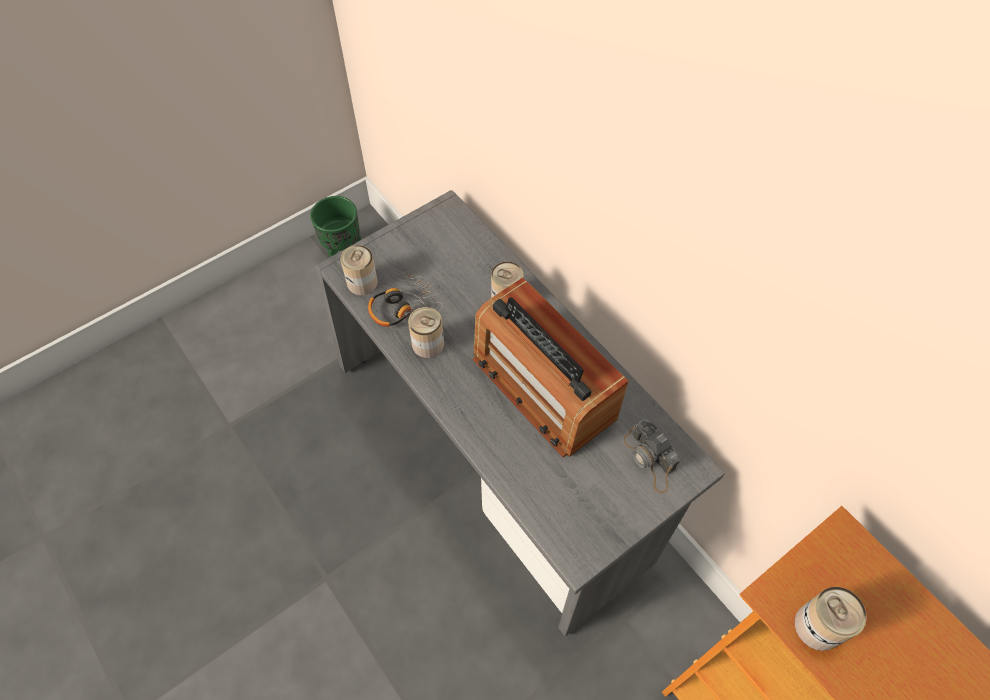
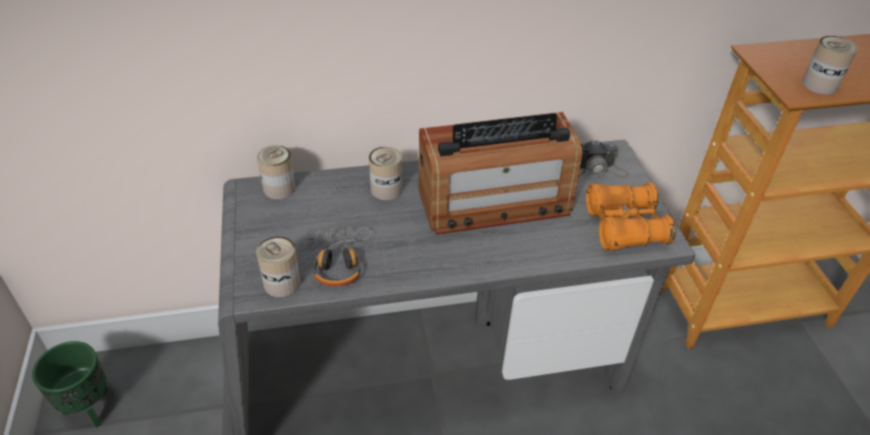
camera: 65 degrees left, 15 degrees down
can [408,307,444,358] -> can moved to [257,145,296,199]
none -> orange binoculars [586,182,675,251]

